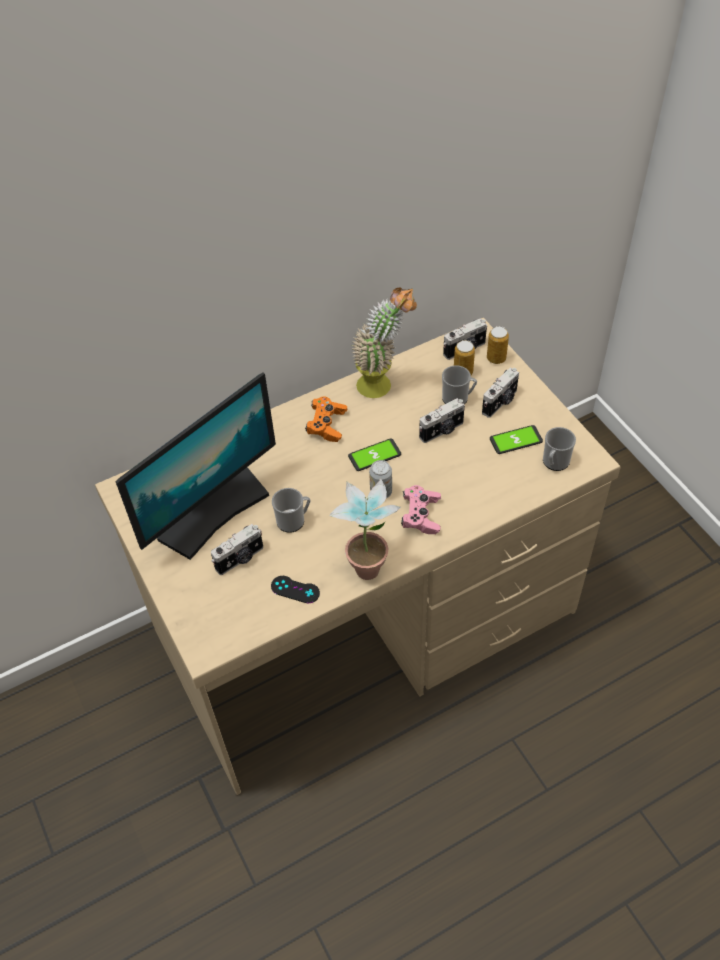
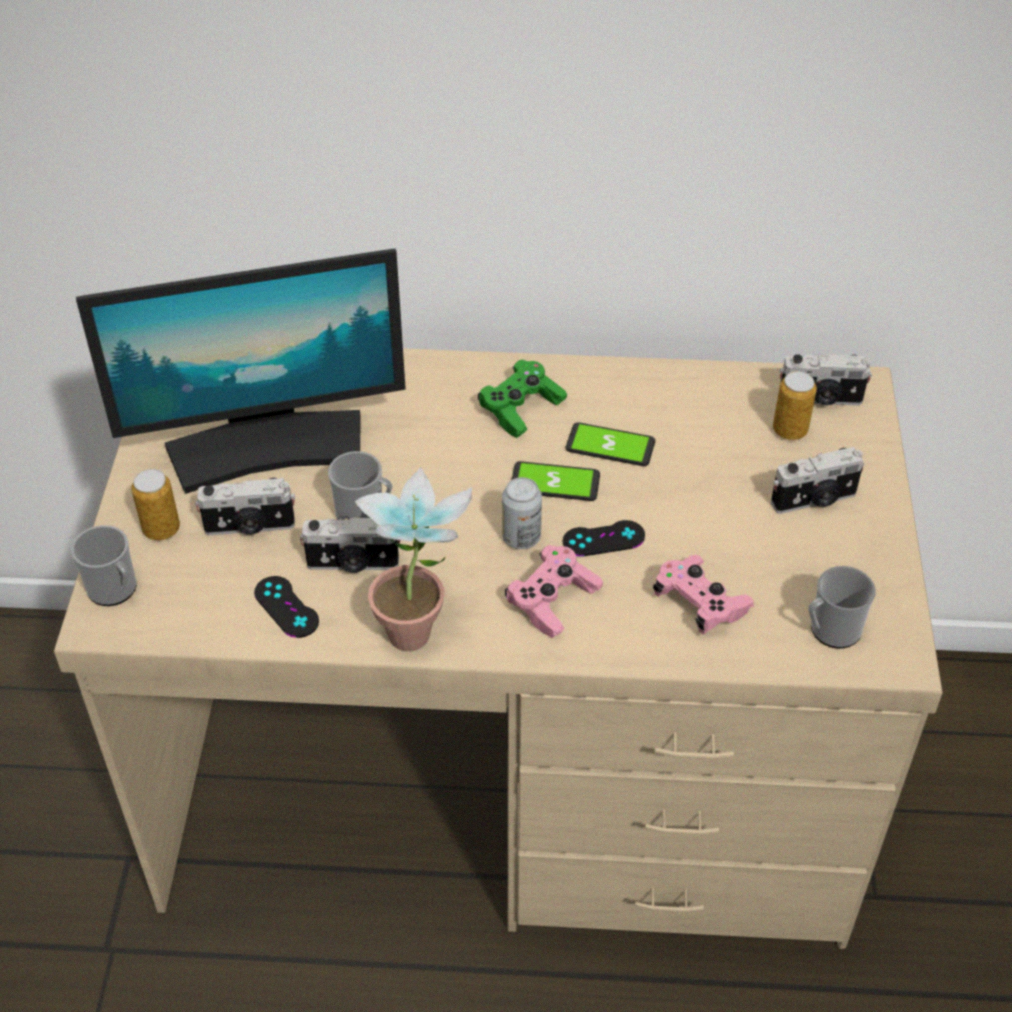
camera: 30 degrees right, 5 degrees down
orange game controller [305,396,347,442] -> green game controller [478,360,567,438]
potted plant [351,288,417,398] -> none
camera [419,398,465,443] -> camera moved to [300,517,400,573]
mug [442,365,477,404] -> mug moved to [71,525,137,606]
can [487,326,509,364] -> can moved to [131,469,180,540]
phone [490,425,543,454] -> phone moved to [566,422,655,466]
none -> black game controller [563,520,645,557]
none -> pink game controller [653,555,754,635]

